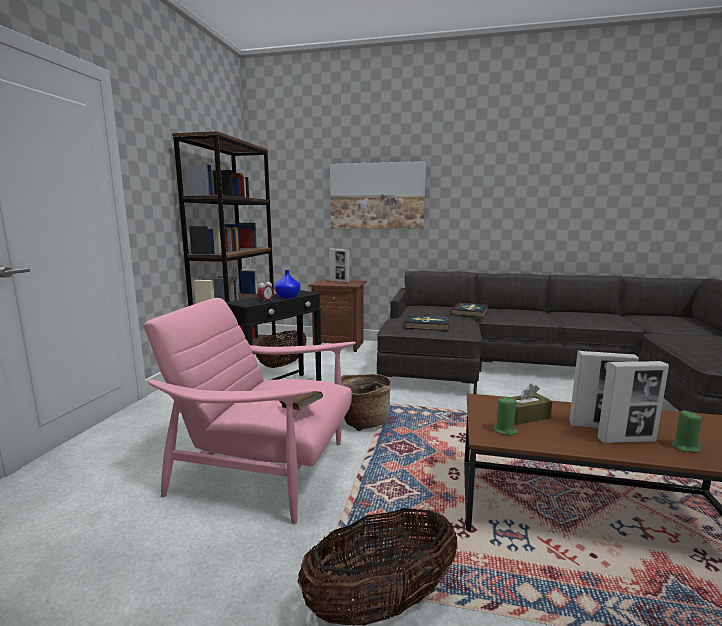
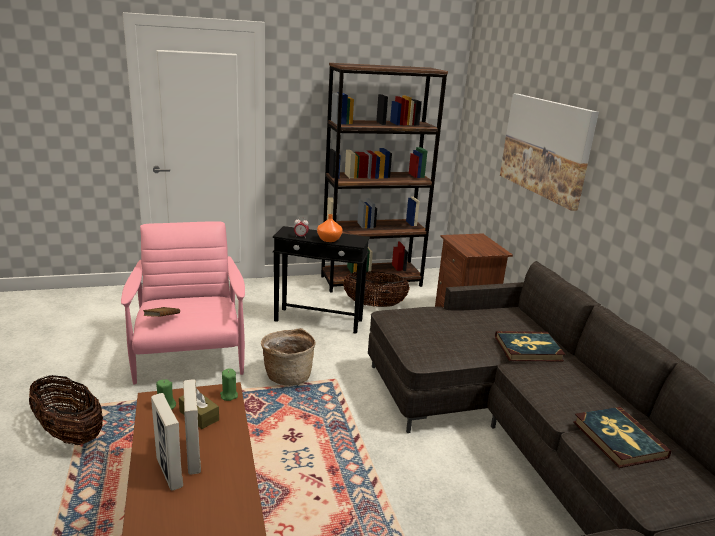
camera: 60 degrees right, 10 degrees up
blue vase [274,270,301,298] -> orange vase [317,214,343,242]
picture frame [329,249,350,283] -> none
book [404,315,449,331] -> book moved to [573,407,671,468]
green candle [671,411,703,453] -> green candle moved to [220,368,238,401]

